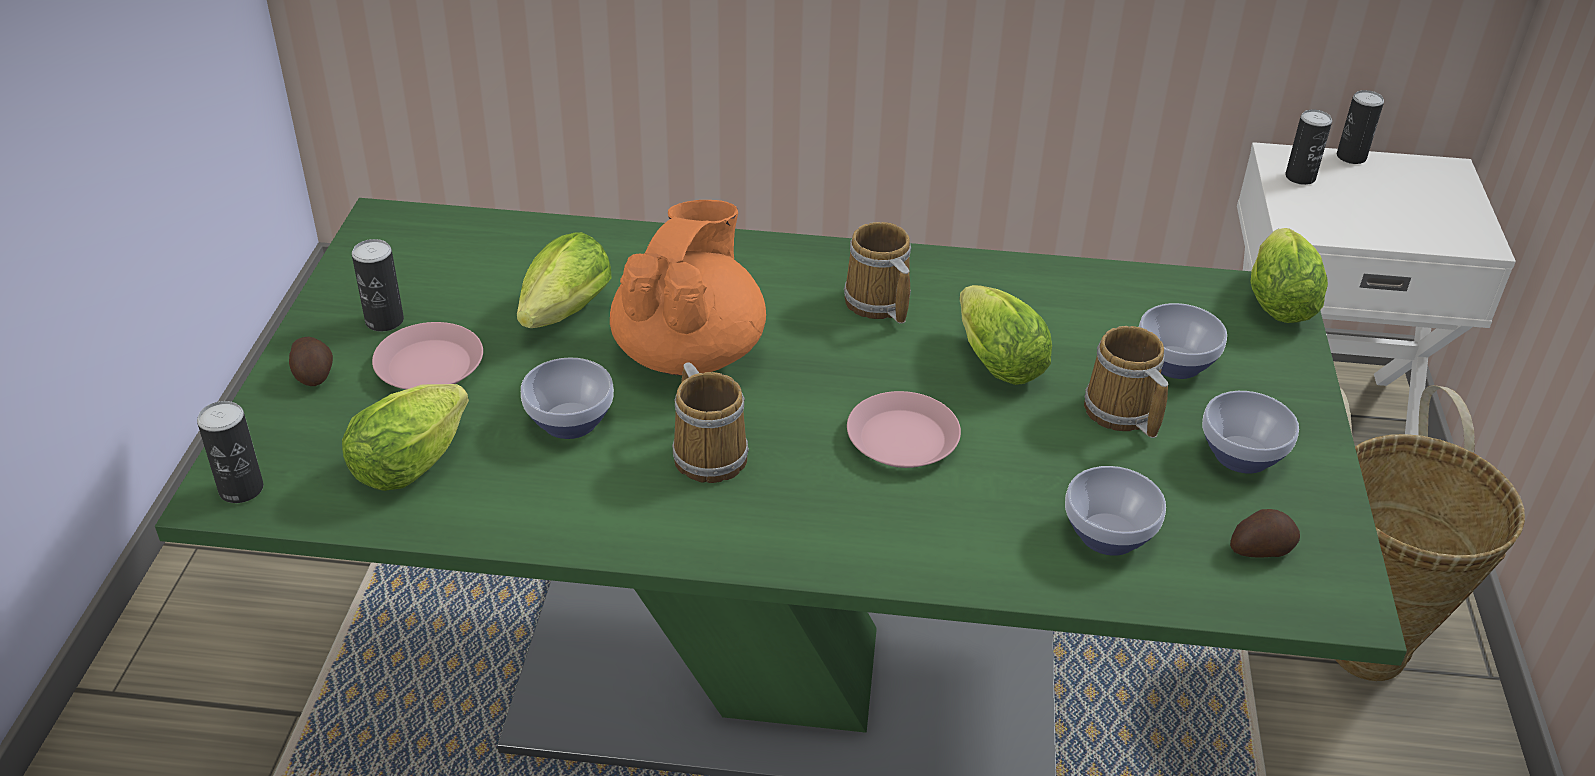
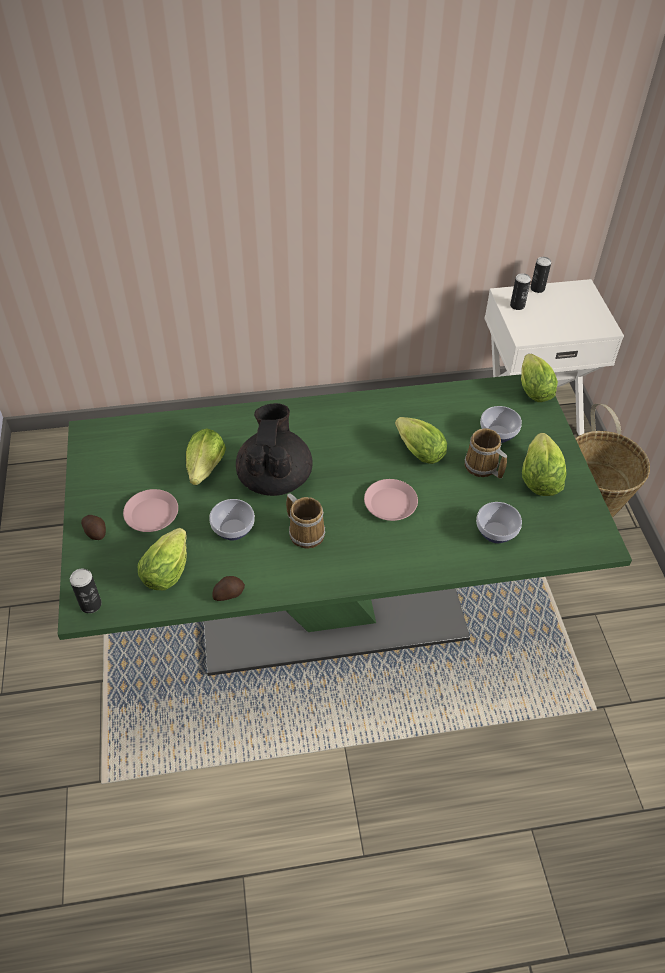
camera: 15 degrees left, 10 degrees up
can [352,239,404,331] -> none
orange teapot [610,200,766,375] -> black teapot [236,403,312,496]
mug [844,222,911,324] -> none
bowl [1202,391,1299,474] -> lettuce [522,433,567,496]
potato [1230,509,1300,558] -> potato moved to [212,576,245,601]

